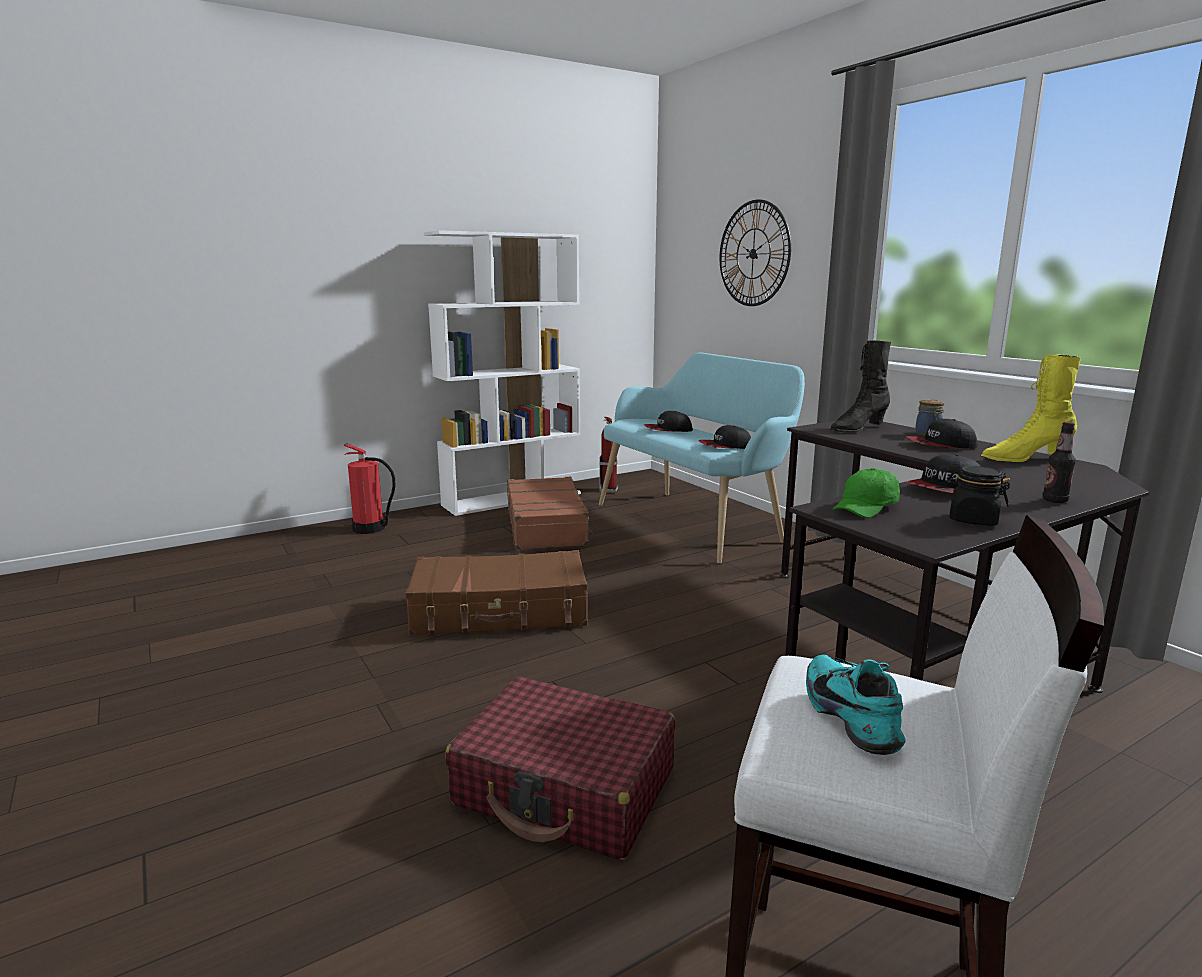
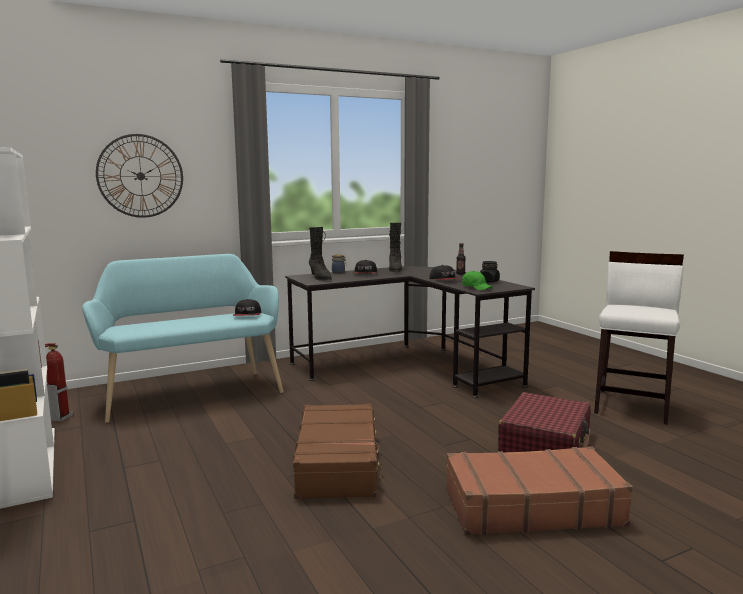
camera: 85 degrees left, 5 degrees down
fire extinguisher [344,443,396,534] -> none
brown suitcase [507,477,593,550] -> brown suitcase moved to [446,446,633,535]
cap [644,411,693,432] -> none
turquoise shoe [806,655,905,755] -> none
yellow boot [981,354,1081,462] -> black boot [389,223,402,272]

